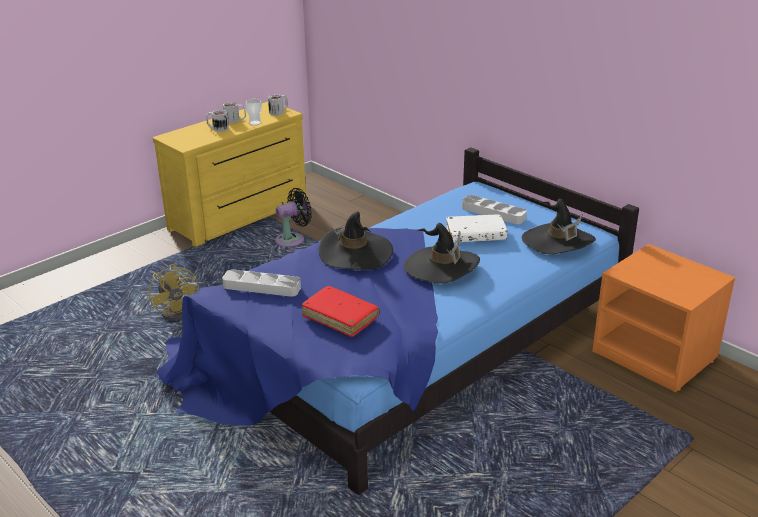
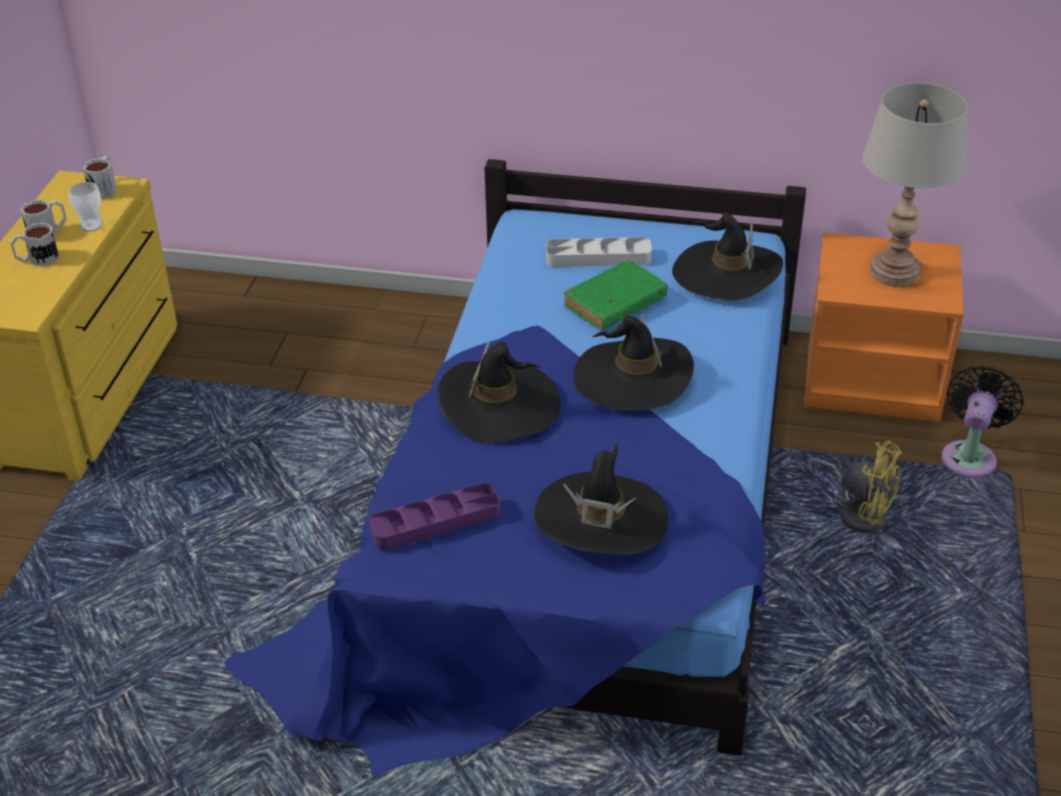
camera: 35 degrees left, 10 degrees up
yellow fan [148,264,199,321] -> yellow fan moved to [807,440,902,533]
grey tray [222,269,301,297] -> purple tray [369,483,500,550]
black fan [275,188,312,247] -> black fan moved to [941,365,1024,477]
red book [302,286,379,337] -> black hat [534,442,668,555]
white book [446,214,507,243] -> green book [564,260,668,330]
none -> grey table lamp [863,83,968,287]

